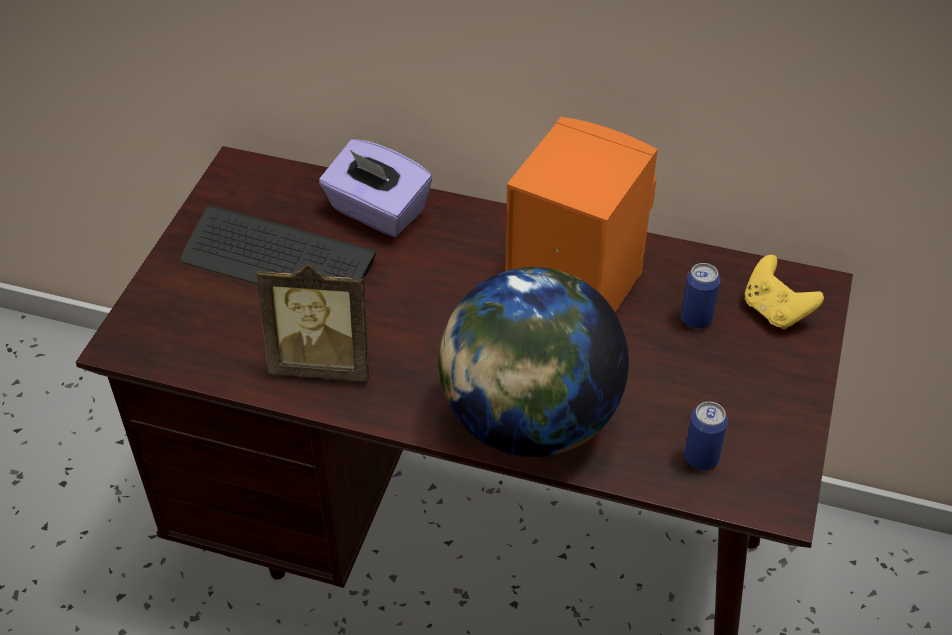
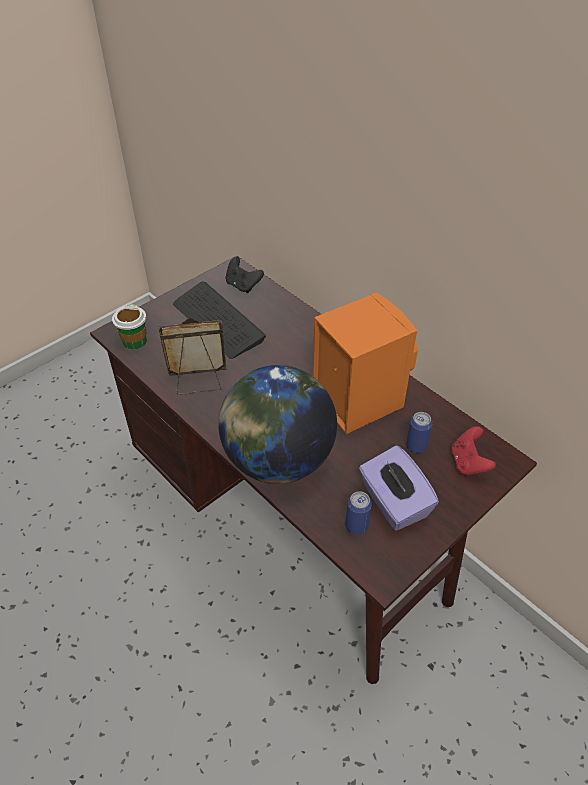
camera: 30 degrees right, 0 degrees up
picture frame [257,264,369,382] -> picture frame turned 135 degrees clockwise [159,318,226,395]
purple tissue box [319,139,432,237] -> purple tissue box moved to [359,445,439,531]
yellow game controller [745,255,824,330] -> red game controller [451,426,496,476]
none -> cup [112,304,147,350]
none -> black game controller [226,257,264,293]

